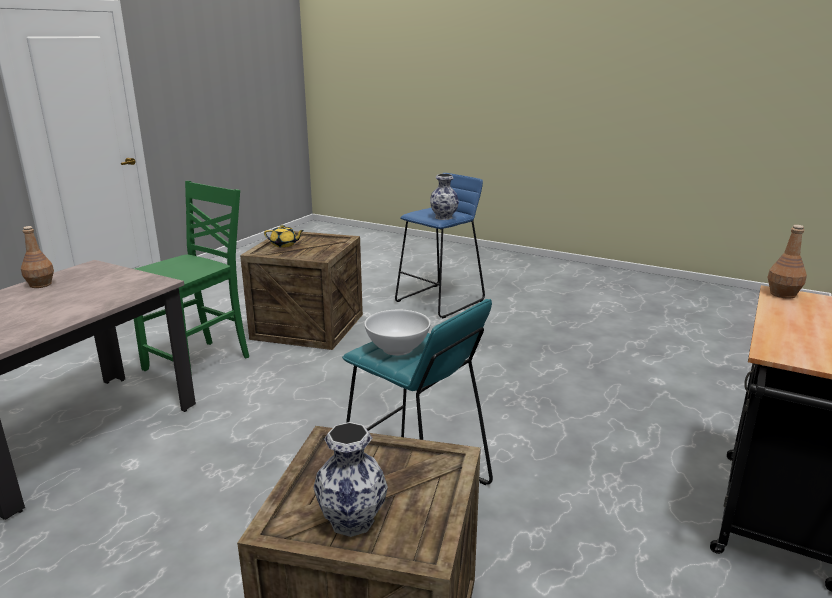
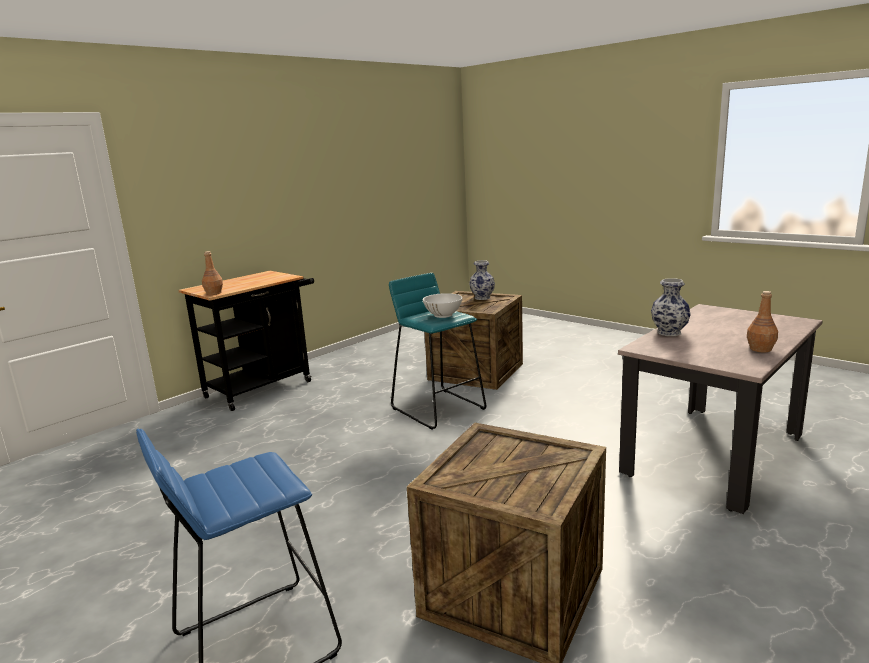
camera: 165 degrees left, 5 degrees down
green chair [134,181,249,375] -> none
yellow teapot [264,225,304,247] -> none
vase [430,174,459,220] -> vase moved to [651,278,691,336]

